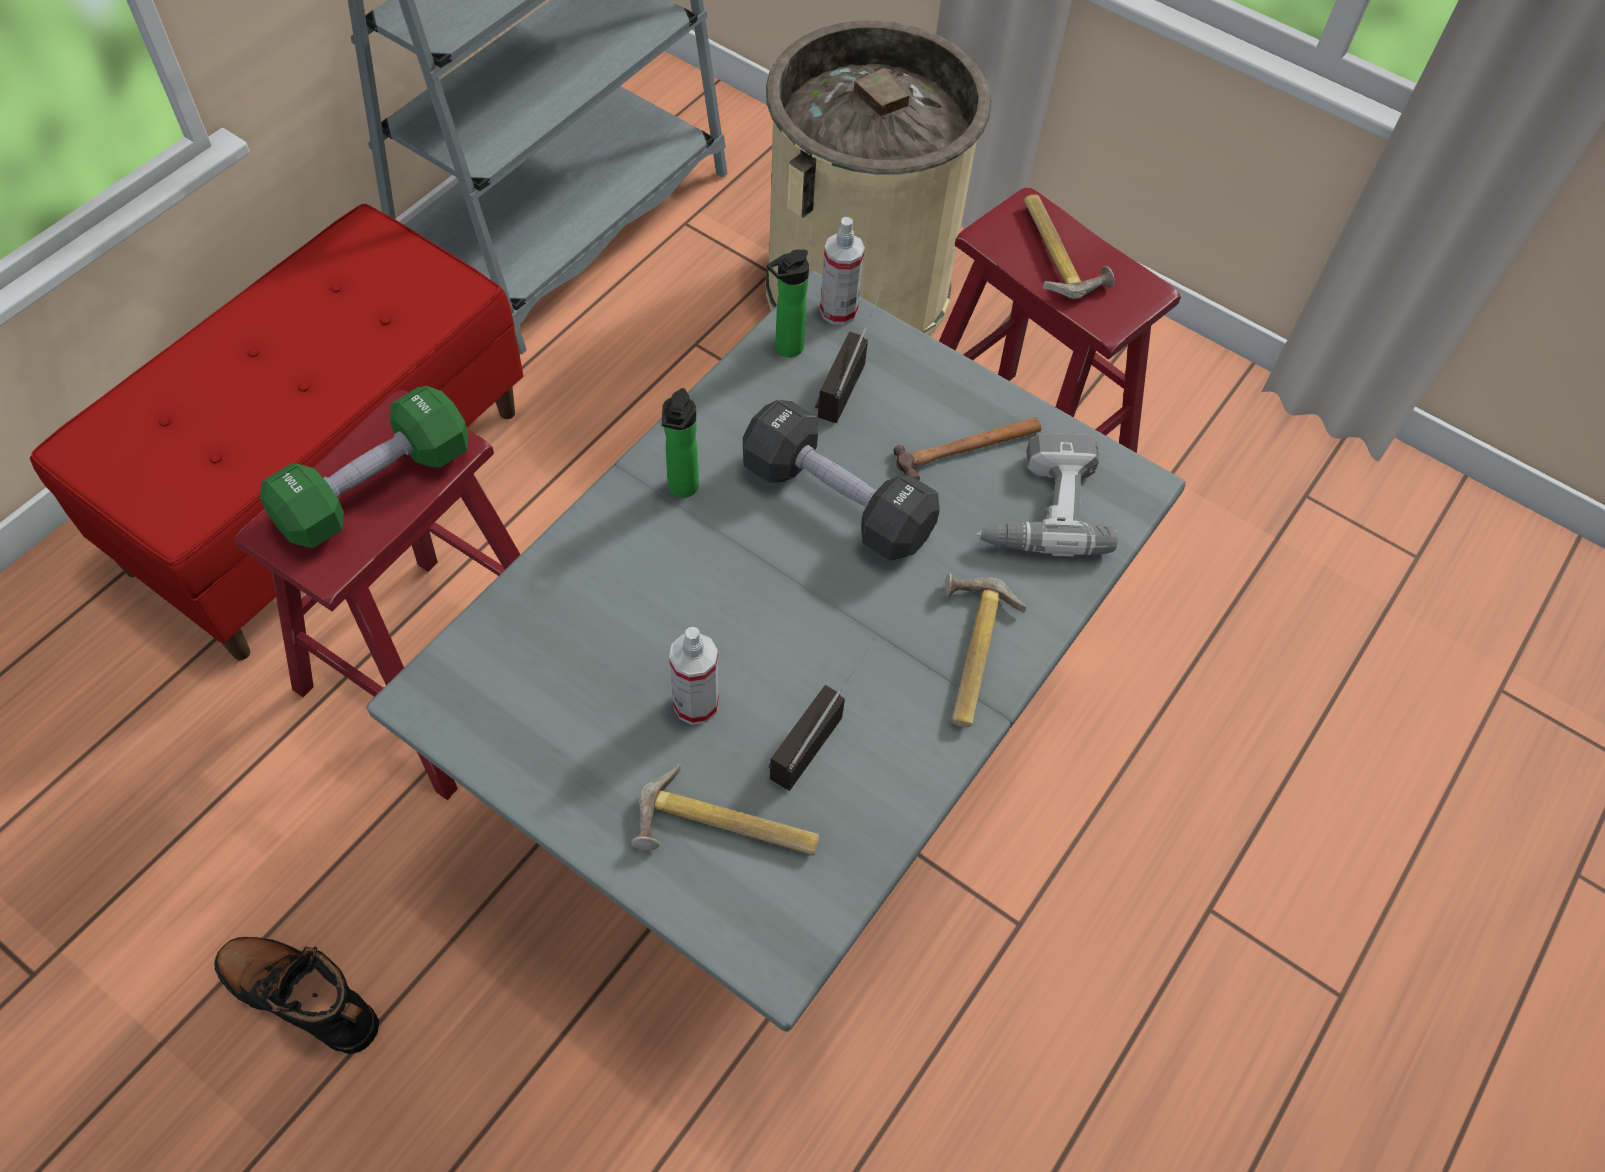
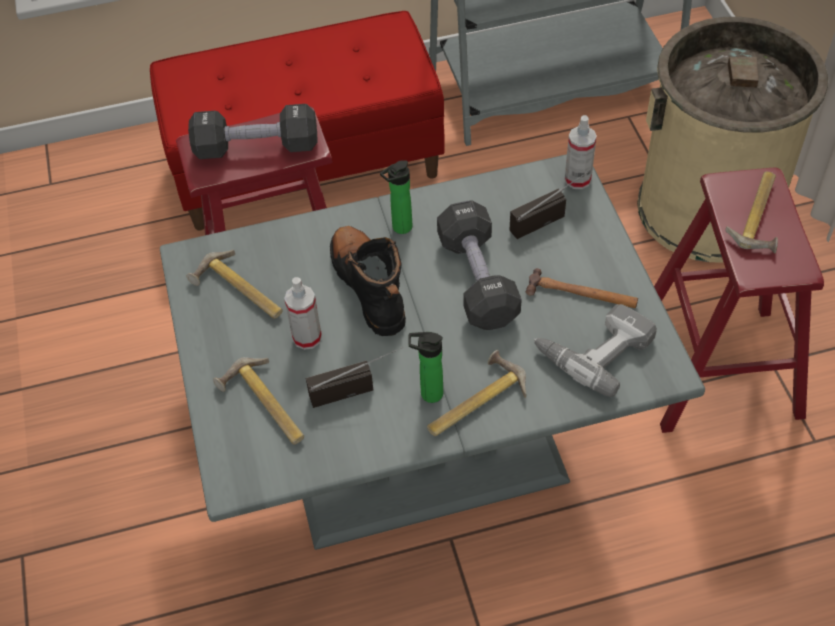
camera: 45 degrees right, 5 degrees down
black boot [214,937,379,1054] -> black boot moved to [330,226,406,336]
green dumbbell [260,386,468,548] -> black dumbbell [188,104,318,159]
bottle [767,249,809,357] -> bottle moved to [408,332,443,403]
none -> hammer [187,250,283,319]

